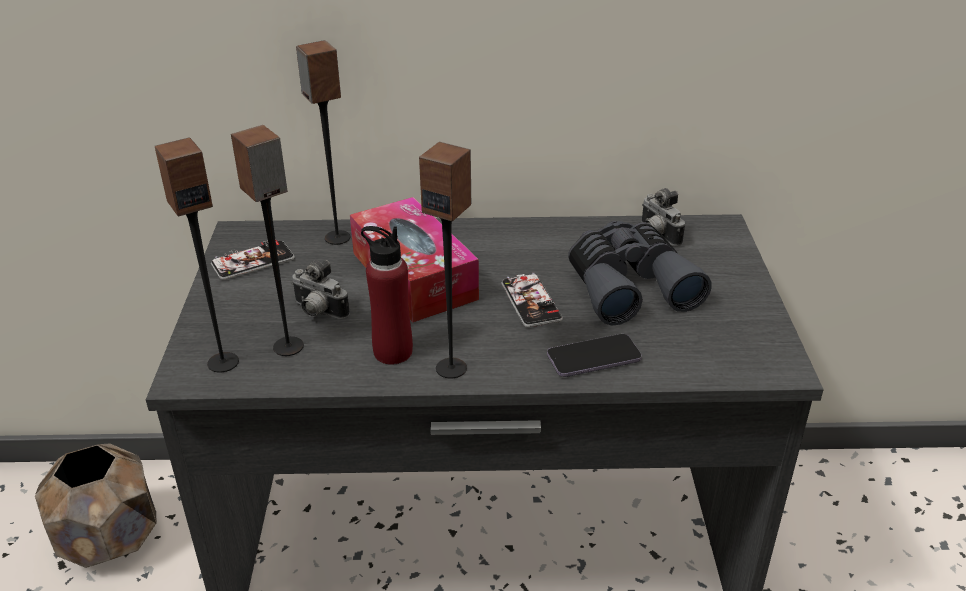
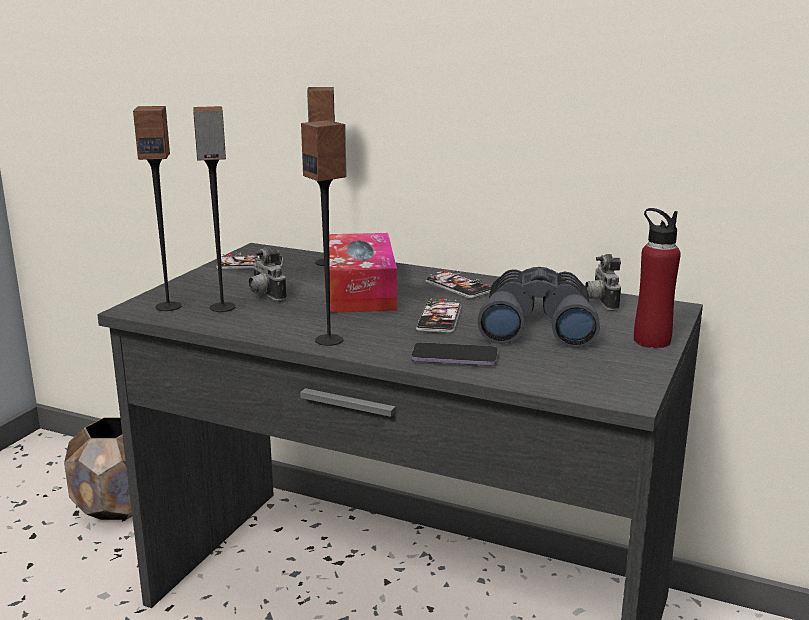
camera: 25 degrees right, 15 degrees down
red bottle [361,226,413,364] -> red bottle moved to [634,208,681,348]
none -> phone [425,270,491,299]

